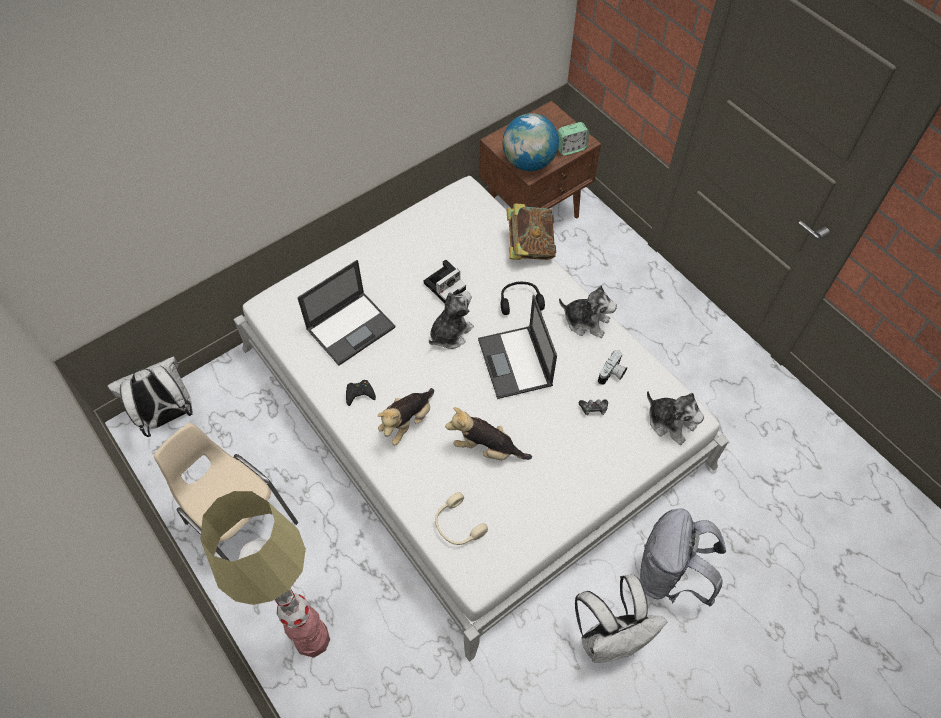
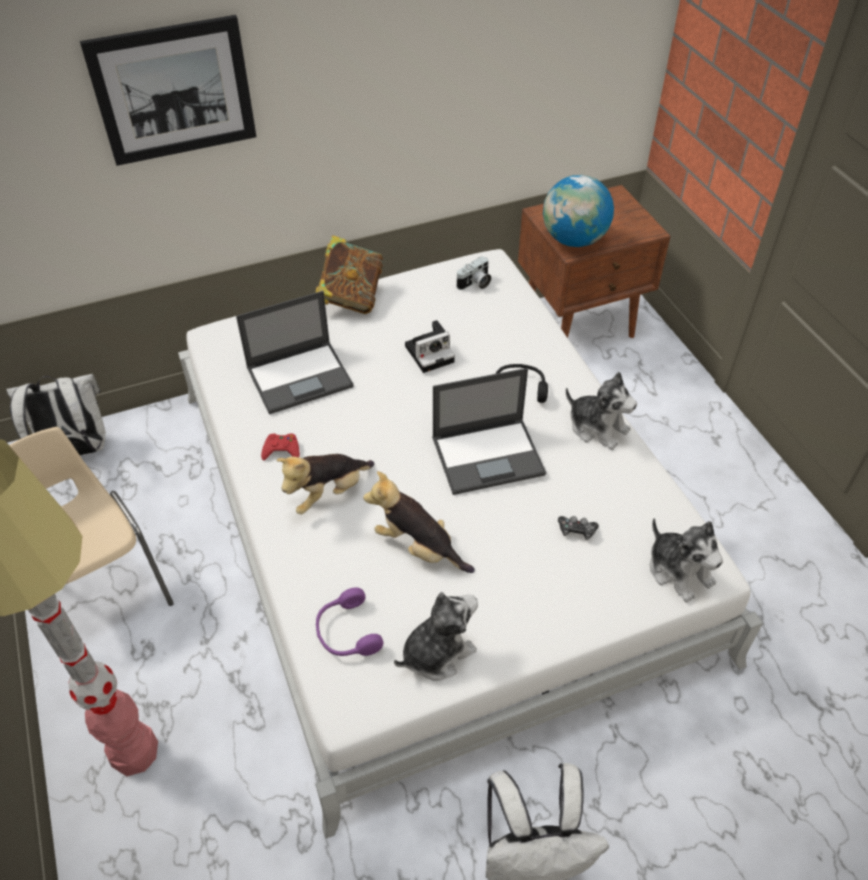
camera: 15 degrees right, 10 degrees down
black game controller [346,380,376,406] -> red game controller [261,433,300,461]
plush toy [429,291,474,349] -> plush toy moved to [394,592,478,680]
beige headphones [435,492,488,545] -> purple headphones [316,588,383,656]
laptop [478,295,557,399] -> laptop turned 105 degrees counterclockwise [432,368,546,495]
book [506,203,556,260] -> book moved to [315,235,383,314]
alarm clock [557,122,589,156] -> none
camera [598,350,627,385] -> camera moved to [457,256,491,290]
grey backpack [640,508,726,606] -> none
none -> picture [80,15,257,166]

